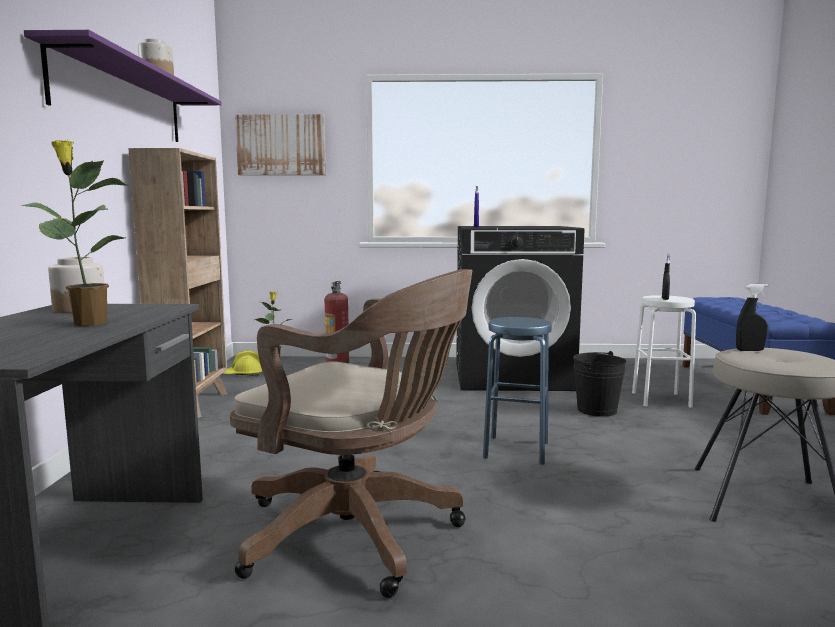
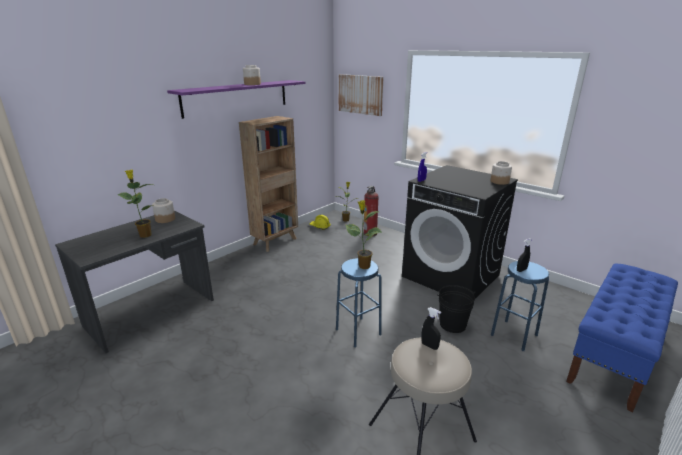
camera: 40 degrees right, 15 degrees up
brown office chair [230,269,473,598] -> none
white stool [632,295,696,408] -> blue stool [491,261,549,351]
none -> potted plant [346,200,382,269]
none -> jar [490,161,512,185]

